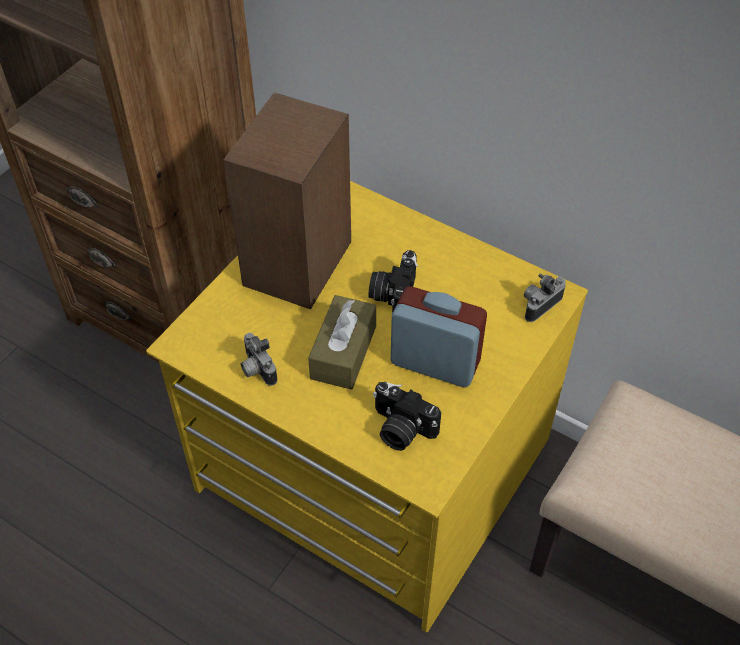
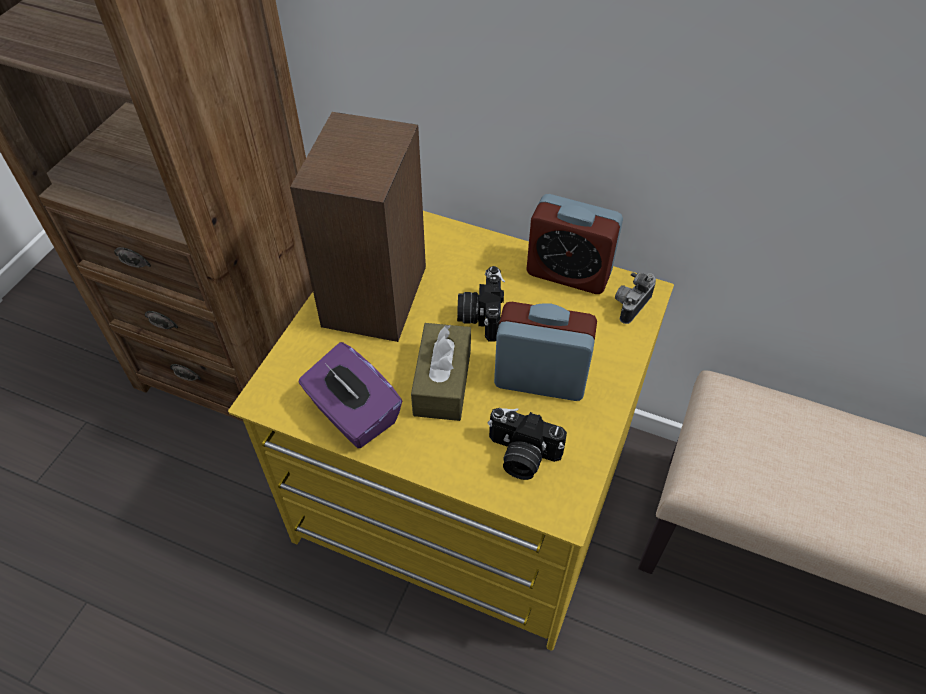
camera: 10 degrees left, 0 degrees up
camera [241,333,278,386] -> purple tissue box [299,342,402,448]
none -> alarm clock [526,194,623,294]

